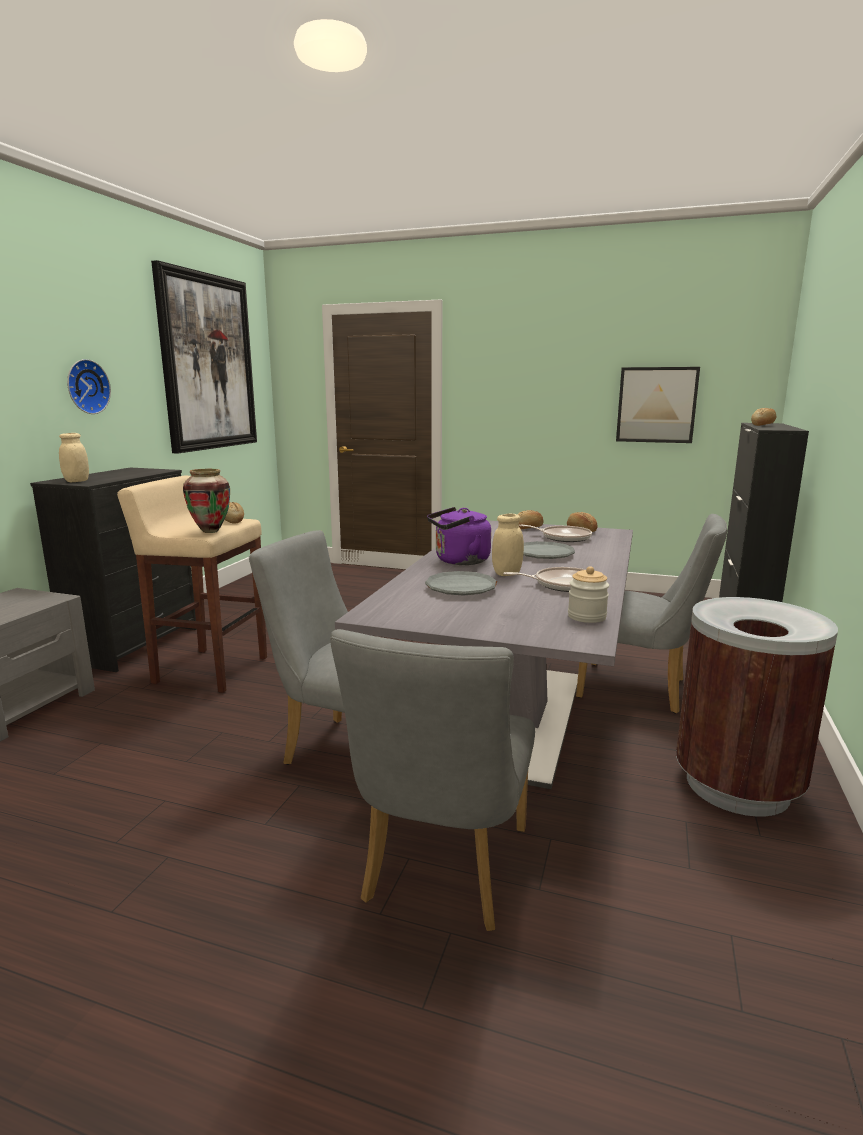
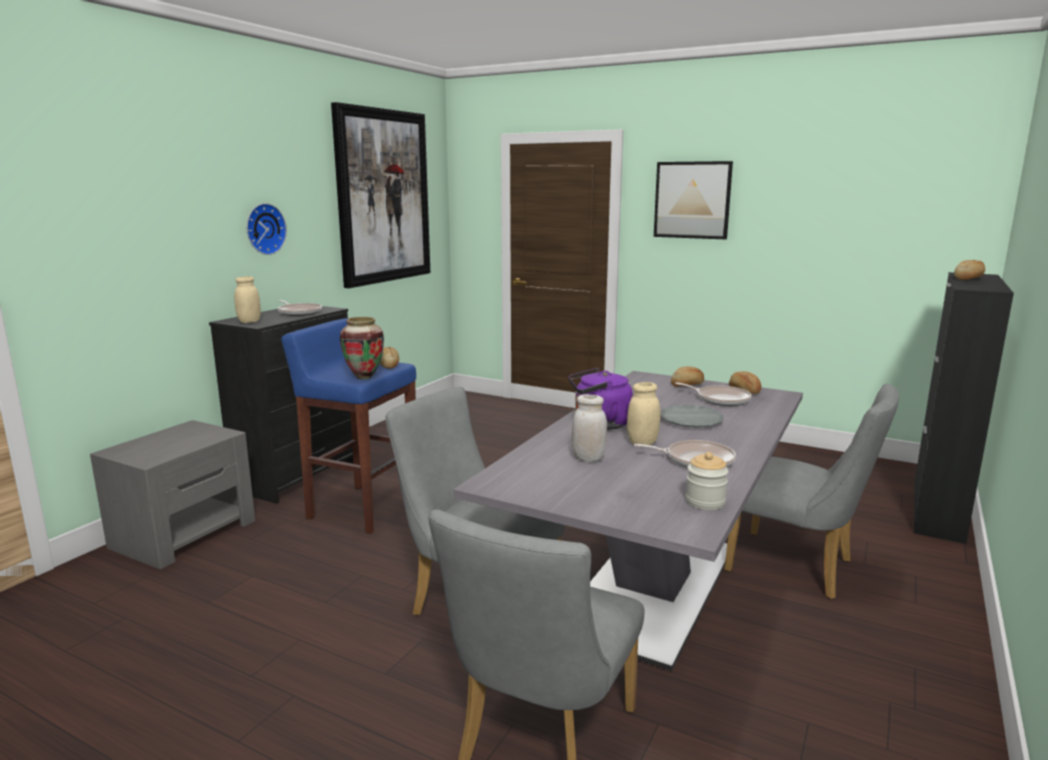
camera: 10 degrees right, 0 degrees up
beige stool [117,476,267,693] -> blue stool [281,318,416,534]
grey plate [425,571,497,596] -> white jar [572,394,607,462]
picture [616,367,700,443] -> picture moved to [654,161,733,240]
brown trash can [676,597,838,817] -> none
none -> frying pan [278,300,322,316]

